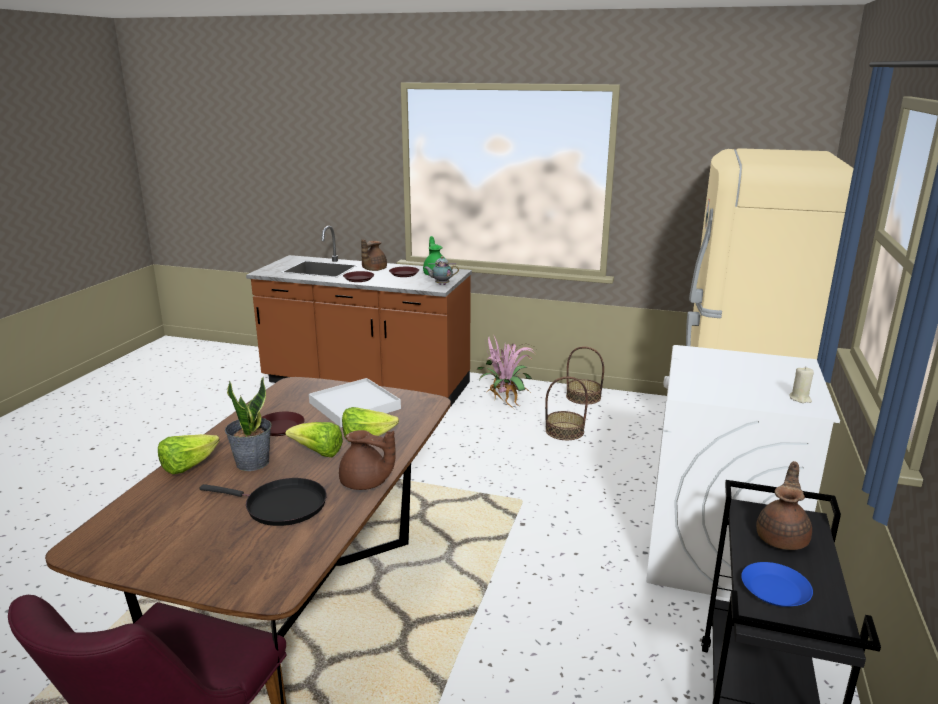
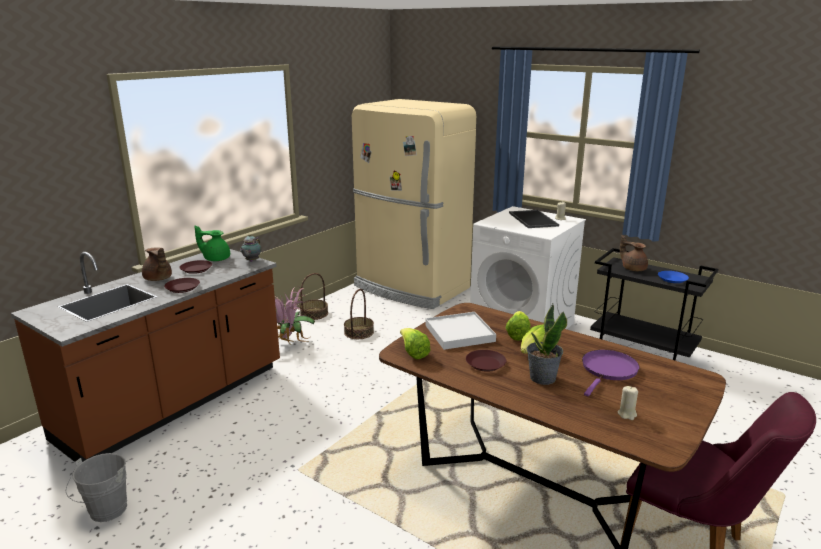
camera: 70 degrees left, 0 degrees up
lettuce [158,434,220,474] -> lettuce moved to [400,328,431,359]
black frying pan [200,478,327,526] -> purple frying pan [582,350,639,396]
brown teapot [339,430,396,490] -> none
none -> grey bucket [66,453,127,522]
none -> tray [509,210,559,228]
none -> beige candle [618,386,638,420]

